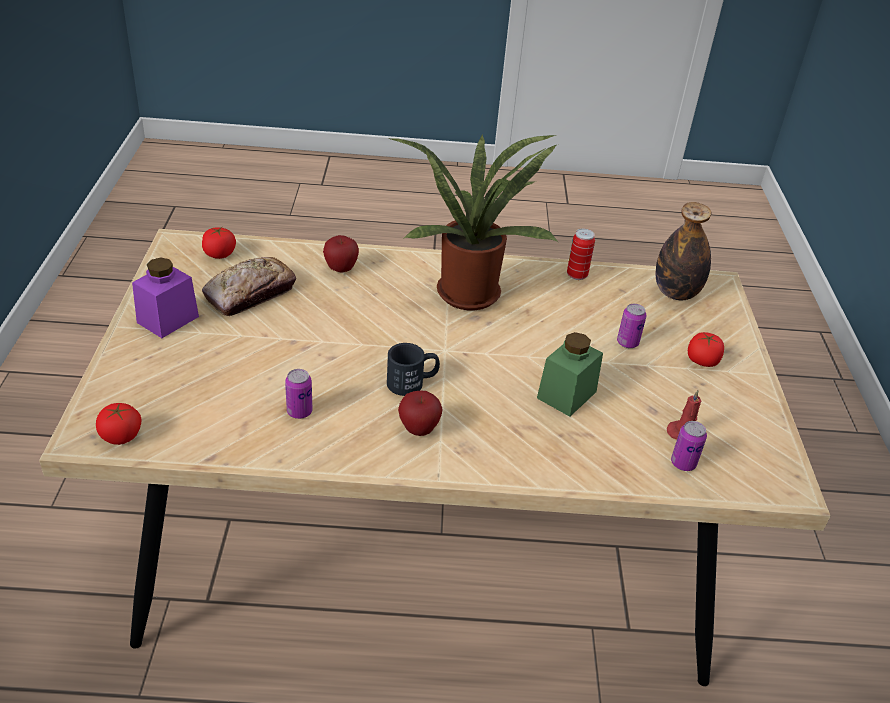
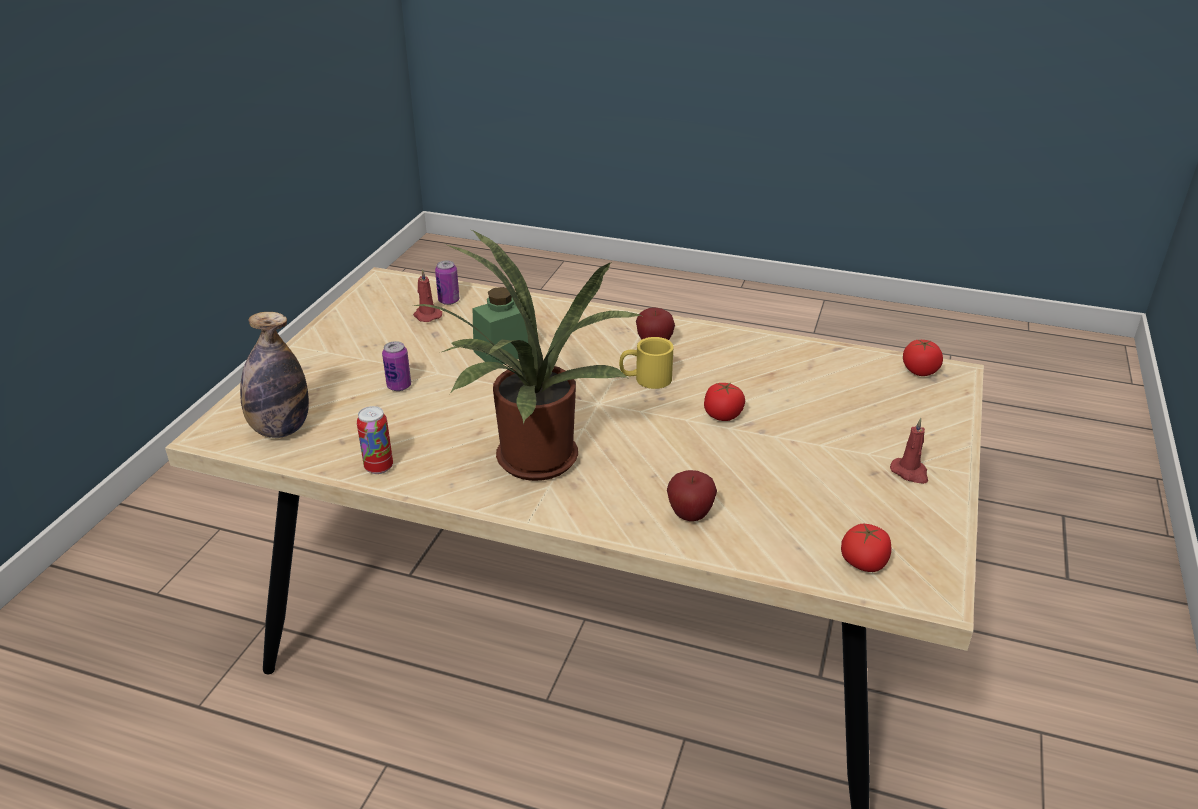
camera: 160 degrees left, 5 degrees down
purple jar [132,257,199,338] -> red candle [890,418,928,484]
bread [202,257,296,316] -> none
can [285,369,312,419] -> none
black mug [387,343,440,396] -> yellow mug [619,337,674,389]
tomato [688,332,724,367] -> tomato moved to [704,383,745,421]

